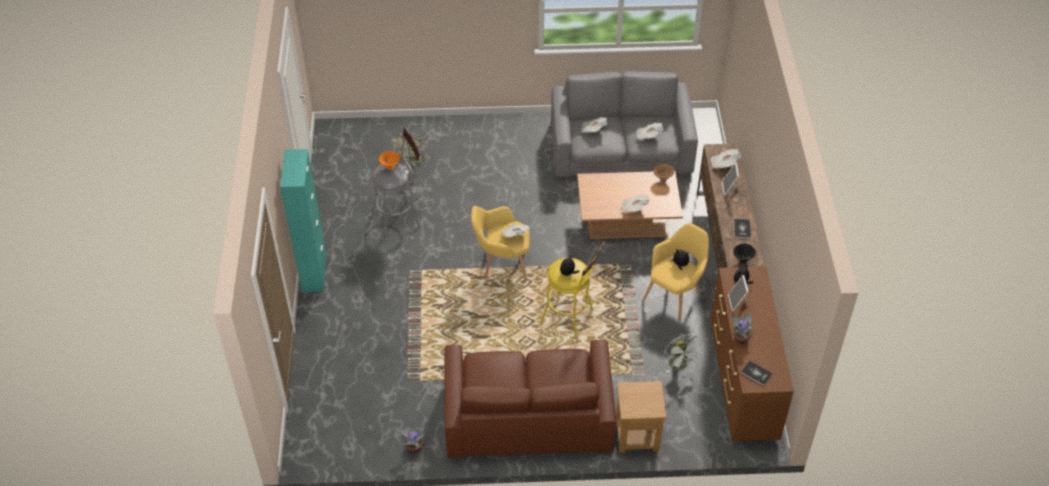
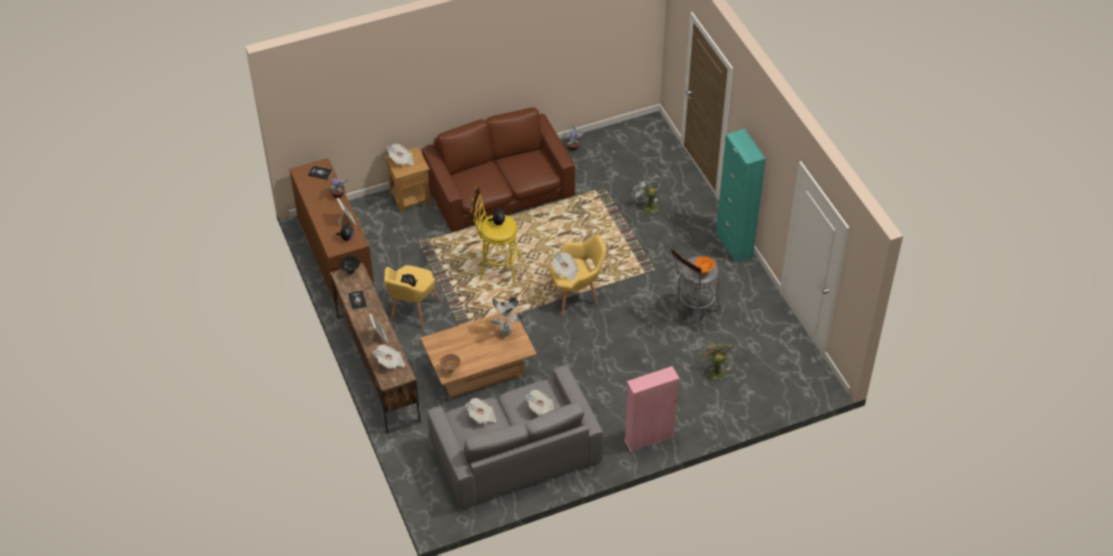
camera: 160 degrees right, 0 degrees up
newspaper [621,195,649,212] -> newspaper moved to [387,144,414,165]
white fan [664,334,703,373] -> white fan moved to [632,173,662,217]
none -> potted plant [490,297,522,336]
none -> pink bookcase [624,366,680,452]

